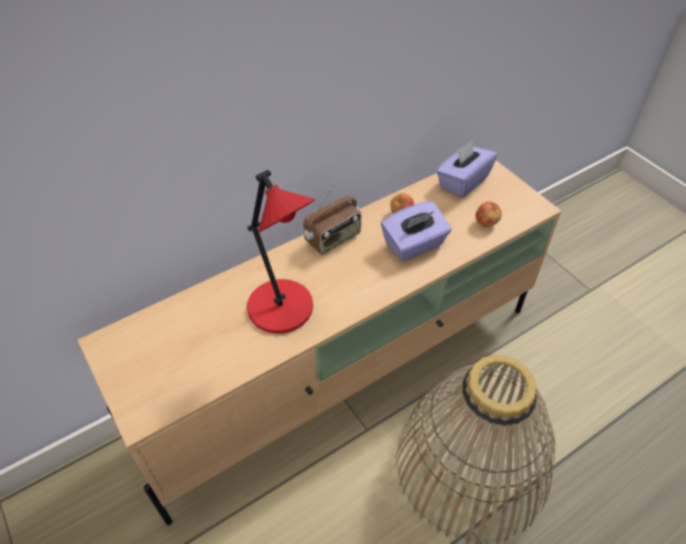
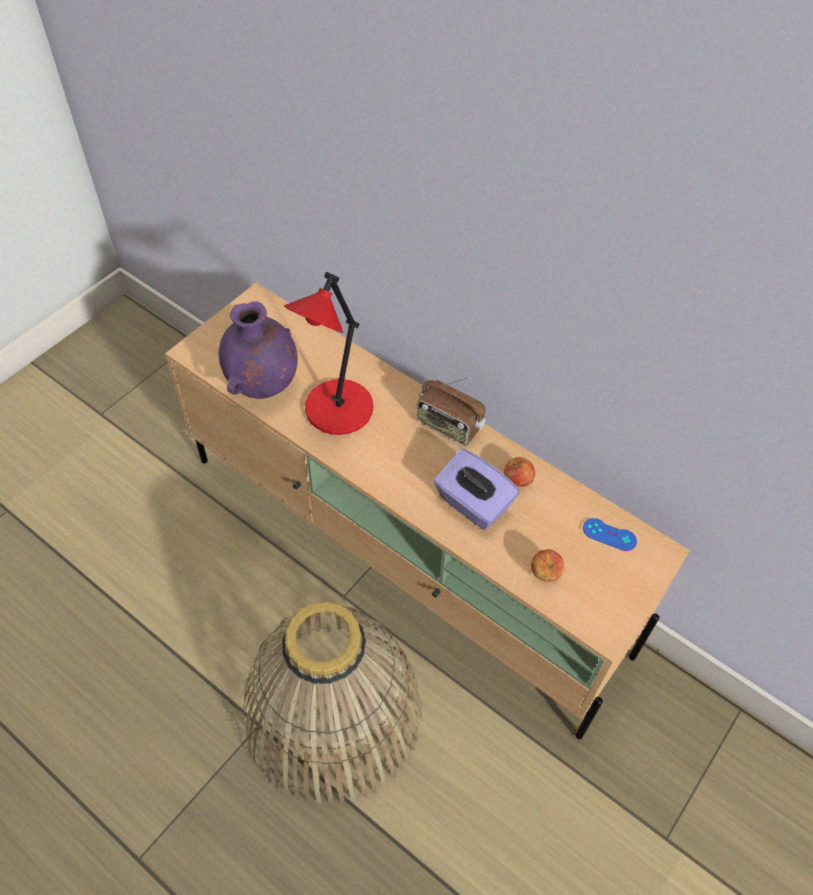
camera: 70 degrees right, 5 degrees up
purple tissue box [436,140,497,198] -> blue game controller [583,518,637,551]
none -> purple vase [219,301,298,399]

